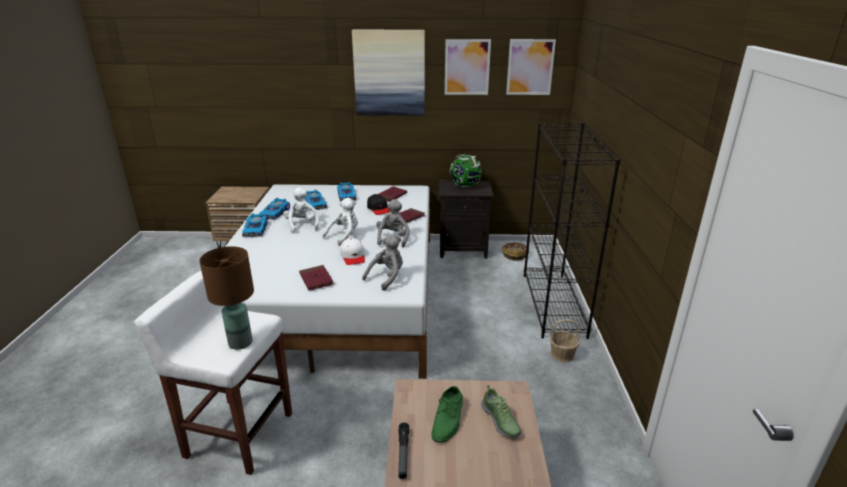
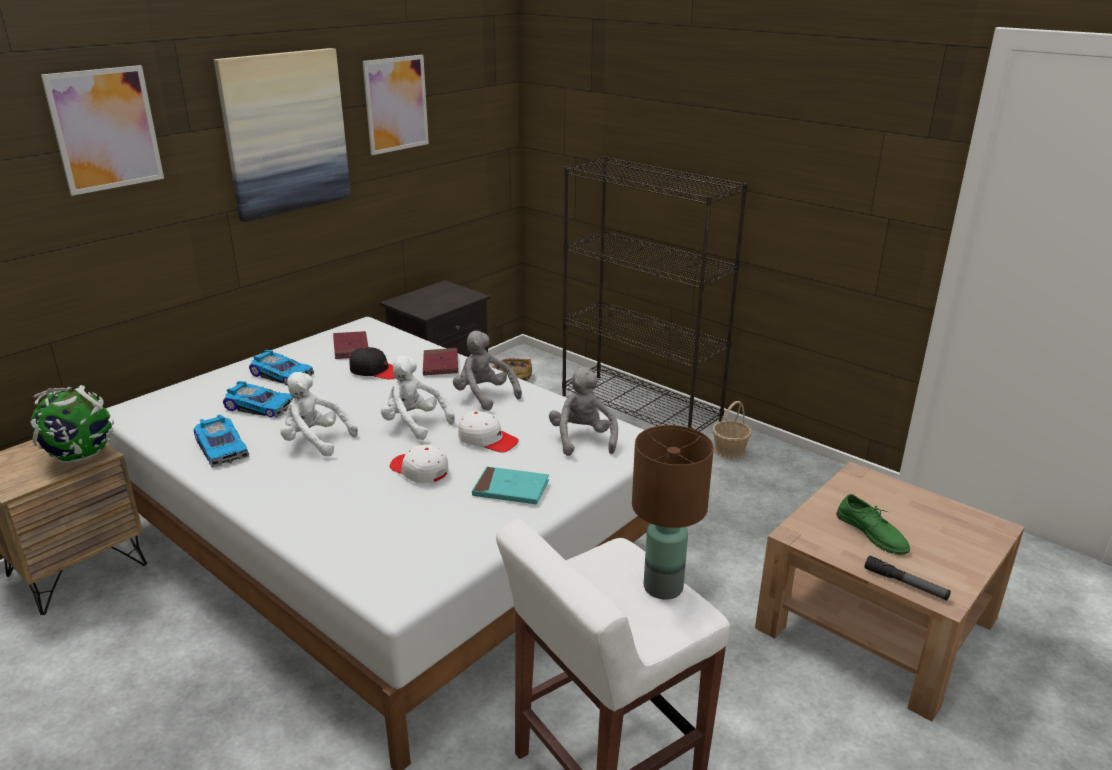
camera: 50 degrees left, 0 degrees up
toy car [242,213,268,237] -> none
red book [299,265,334,291] -> turquoise book [472,466,549,504]
white plush toy [322,198,358,246] -> white plush toy turned 45 degrees counterclockwise [381,356,455,440]
globe [449,154,482,188] -> globe moved to [31,385,114,463]
shoe [481,385,521,438] -> none
picture [506,39,556,95] -> picture moved to [41,65,164,196]
none -> white cap [390,444,449,483]

